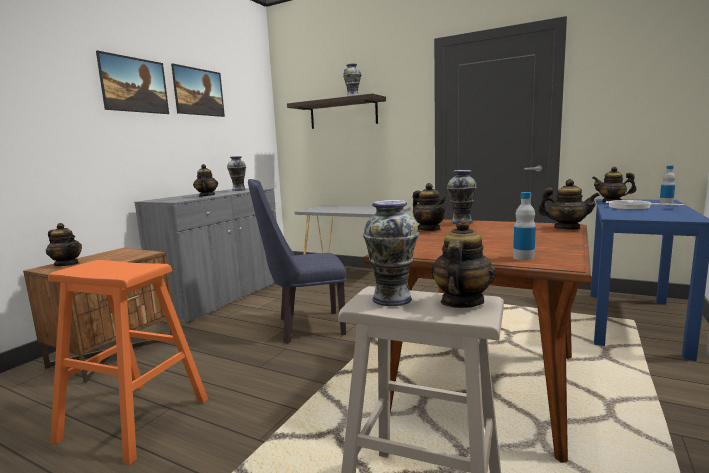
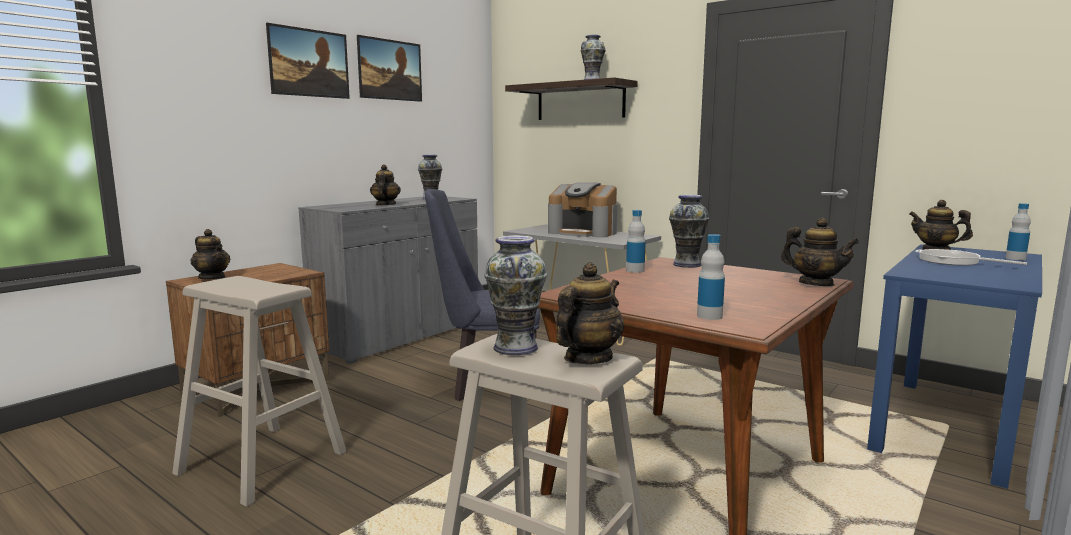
camera: 10 degrees right, 0 degrees up
orange stool [48,260,208,465] -> beige stool [172,276,347,507]
teapot [413,183,447,231] -> bottle [626,210,646,273]
none -> coffee machine [548,182,617,238]

